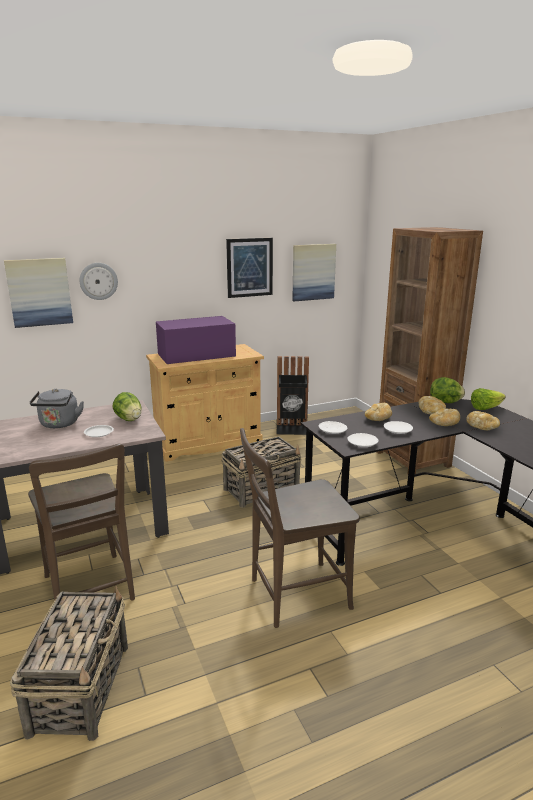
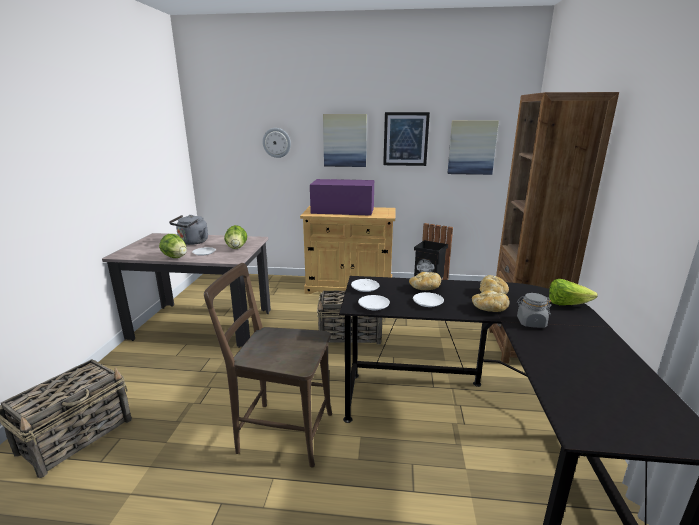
camera: 30 degrees right, 0 degrees up
picture [4,258,73,328] -> picture moved to [323,114,367,167]
brown chair [28,444,135,601] -> none
lettuce [430,377,465,403] -> lettuce moved to [159,234,187,258]
bread [466,411,500,430] -> grey jar [517,293,552,328]

